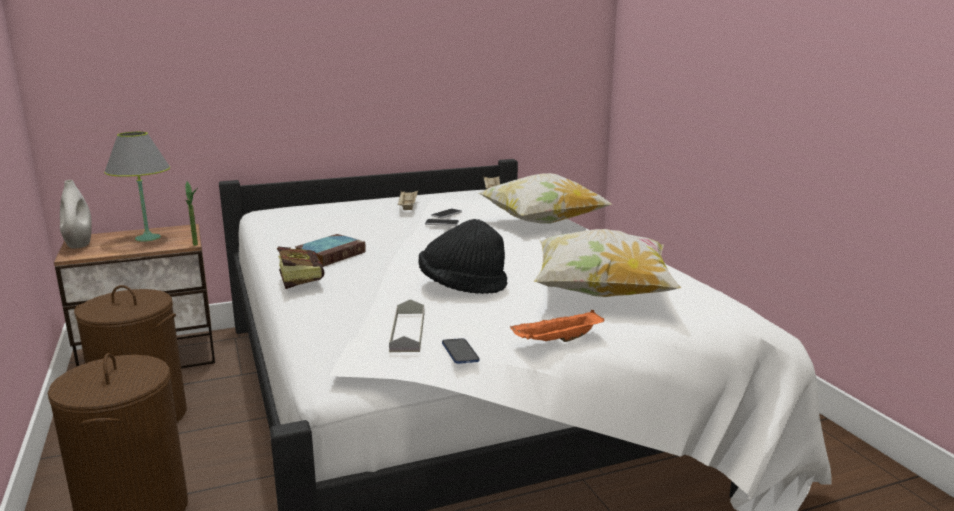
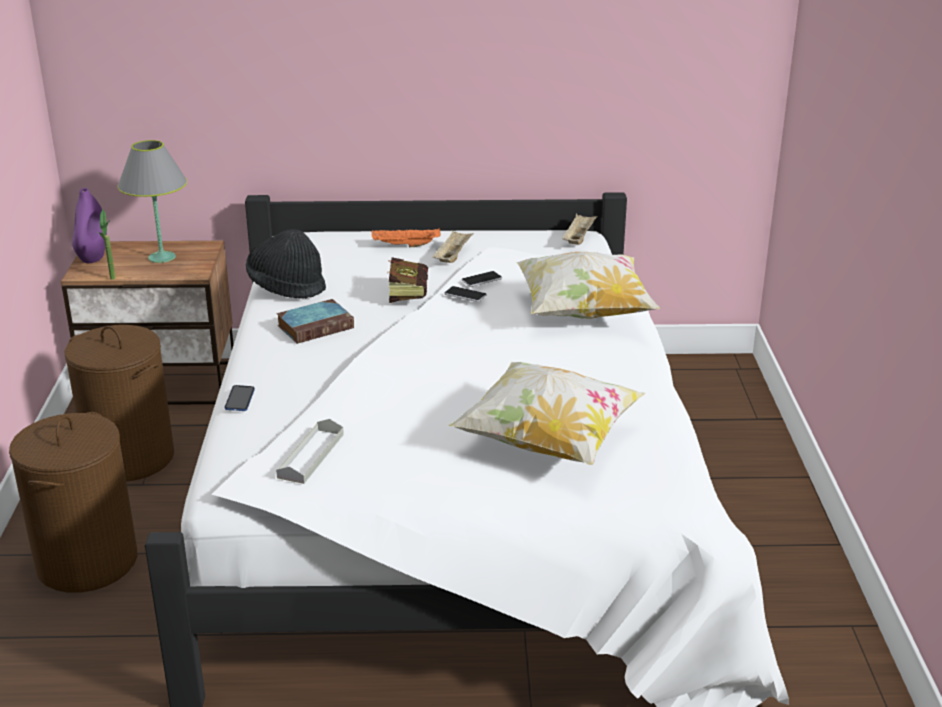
camera: 20 degrees right, 10 degrees up
white vase [60,180,92,248] -> purple vase [72,188,107,263]
potted plant [185,181,198,246] -> potted plant moved to [98,209,116,280]
book [276,247,324,289] -> book moved to [387,257,428,303]
black hat [419,219,507,294] -> black hat moved to [246,229,326,299]
phone [442,338,480,364] -> phone moved to [225,385,255,411]
orange tray [510,310,604,342] -> orange tray moved to [371,228,441,247]

